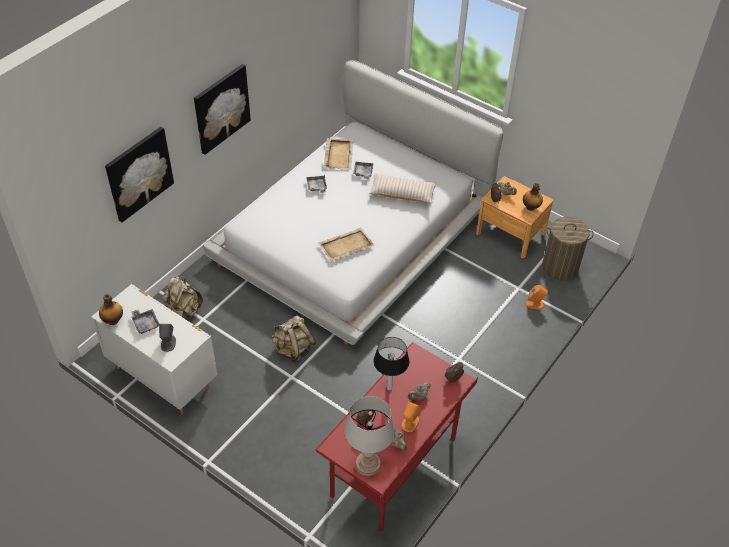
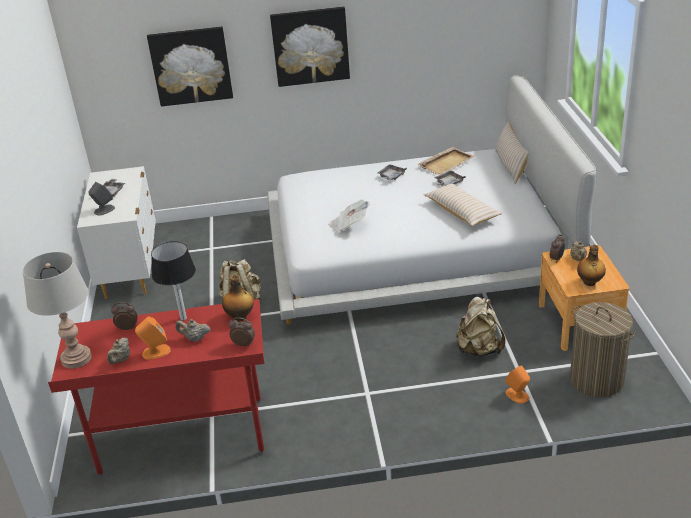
camera: 50 degrees right, 15 degrees down
bottle [99,294,123,325] -> bottle moved to [222,275,254,322]
beige backpack [162,276,203,319] -> beige backpack moved to [456,297,505,356]
beige tray [318,227,375,262] -> newspaper [329,200,370,233]
none -> beige pillow [496,121,529,184]

